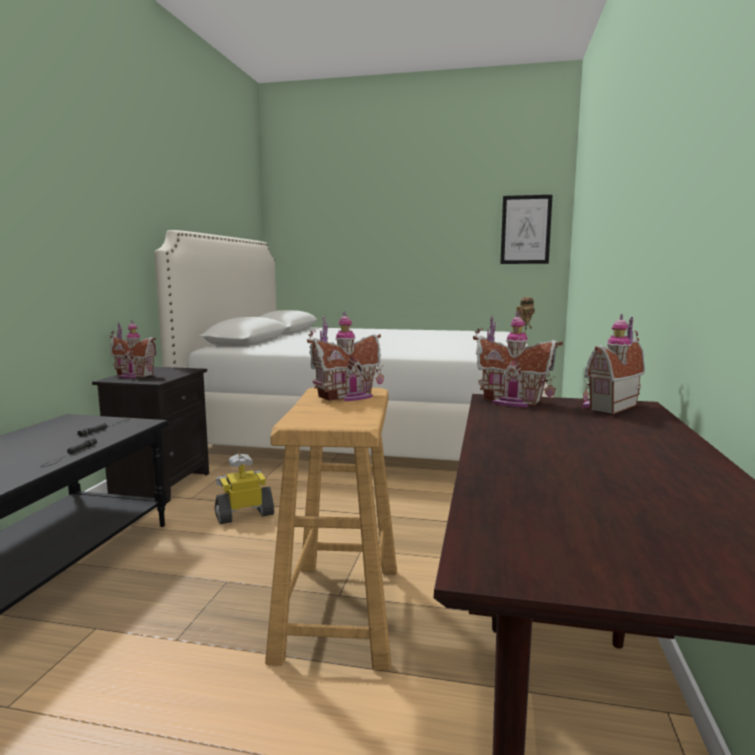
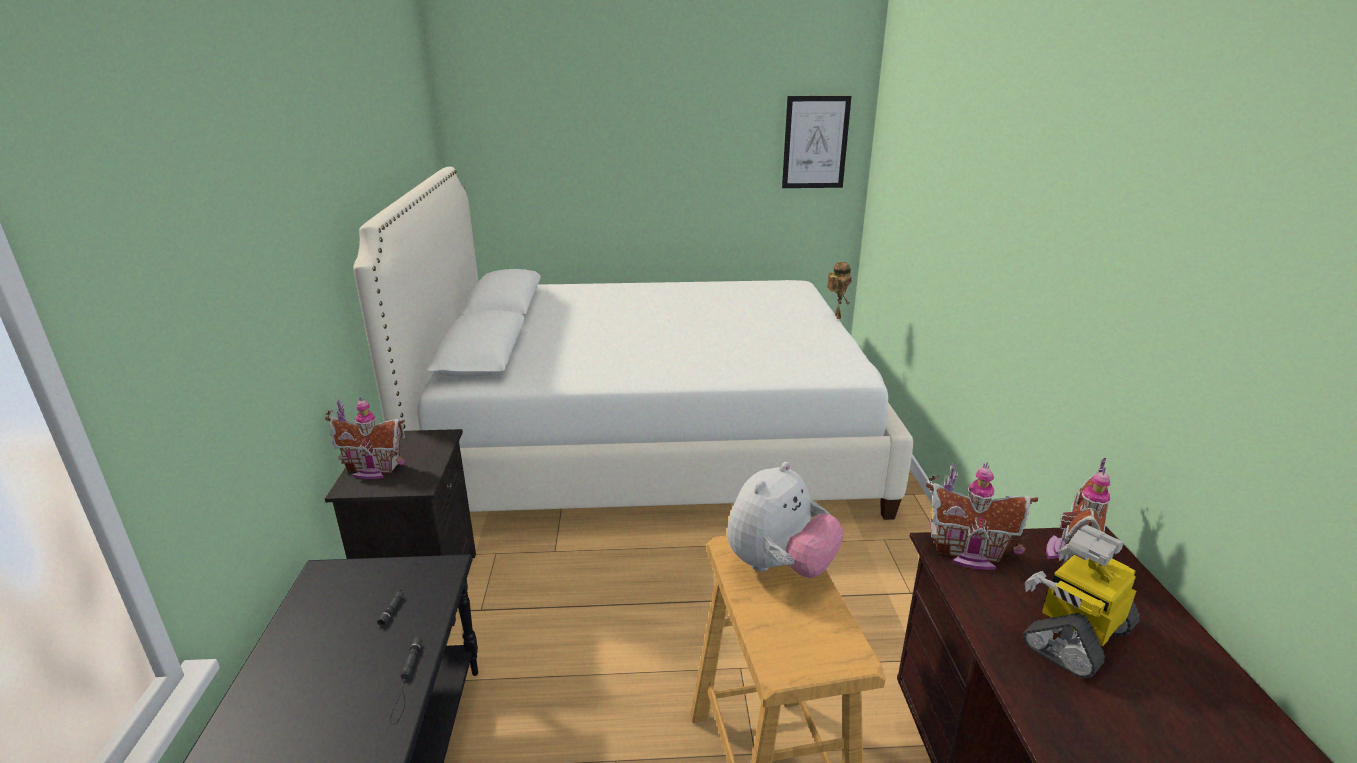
camera: 15 degrees left, 15 degrees up
toy robot [215,454,274,524] -> toy robot moved to [1023,525,1140,679]
toy house [307,311,384,401] -> plush toy [727,462,843,578]

